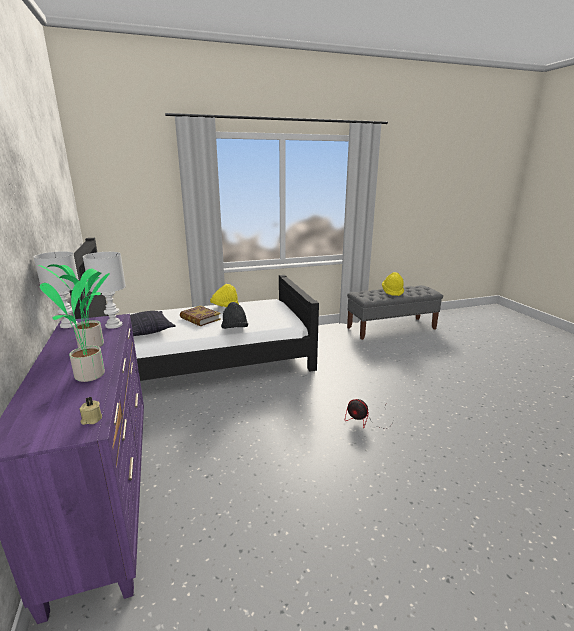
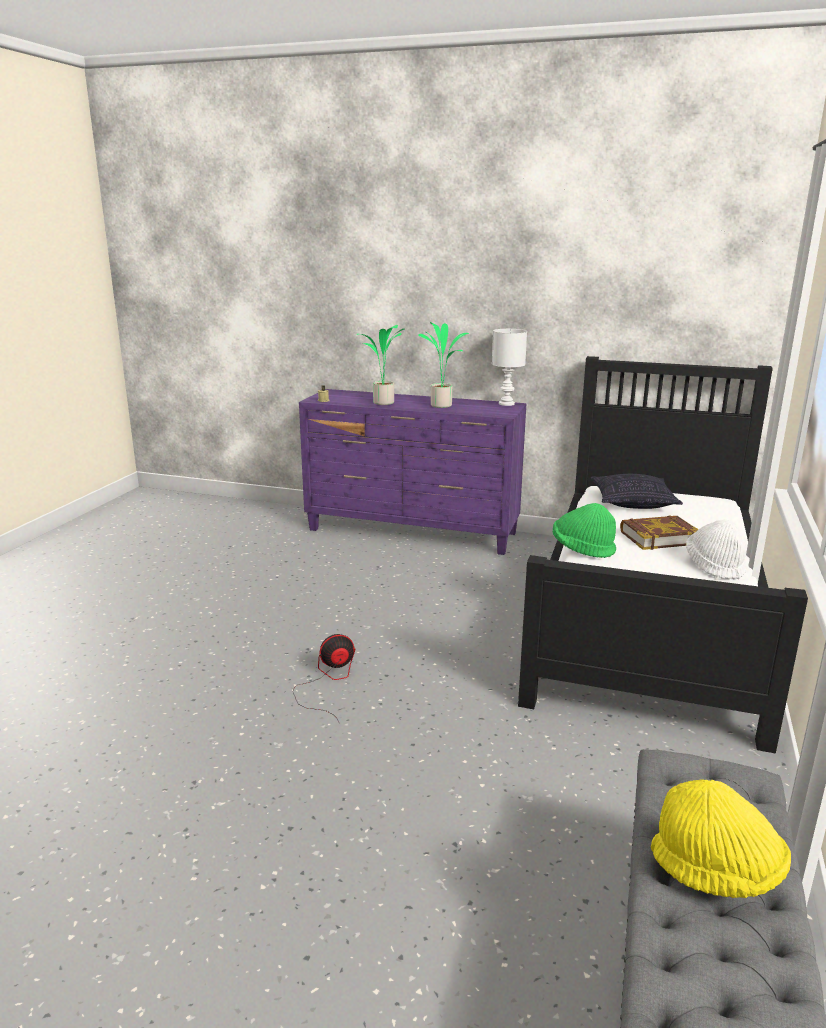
camera: 125 degrees right, 0 degrees up
white table lamp [83,252,126,329] -> none
yellow hat [210,284,239,307] -> white hat [686,519,747,579]
black hat [221,302,248,329] -> green hat [553,503,616,558]

